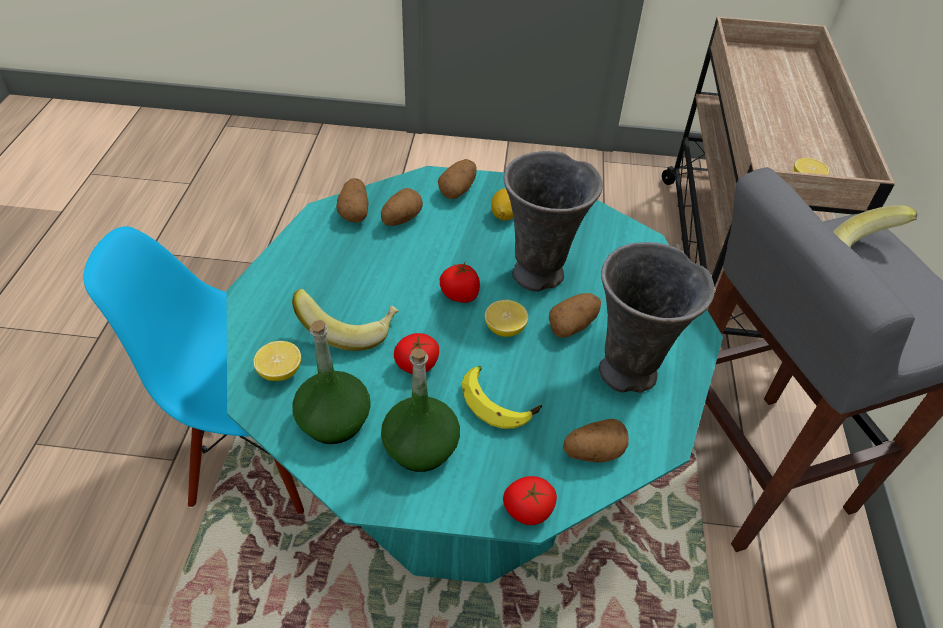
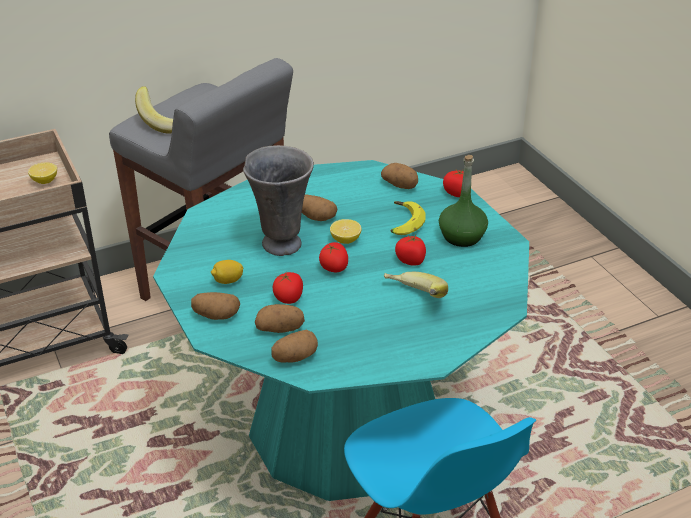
camera: 120 degrees left, 10 degrees down
lemon [254,341,301,381] -> none
green bottle [293,320,371,444] -> none
grey vase [599,242,715,393] -> none
none -> tomato [273,272,303,304]

